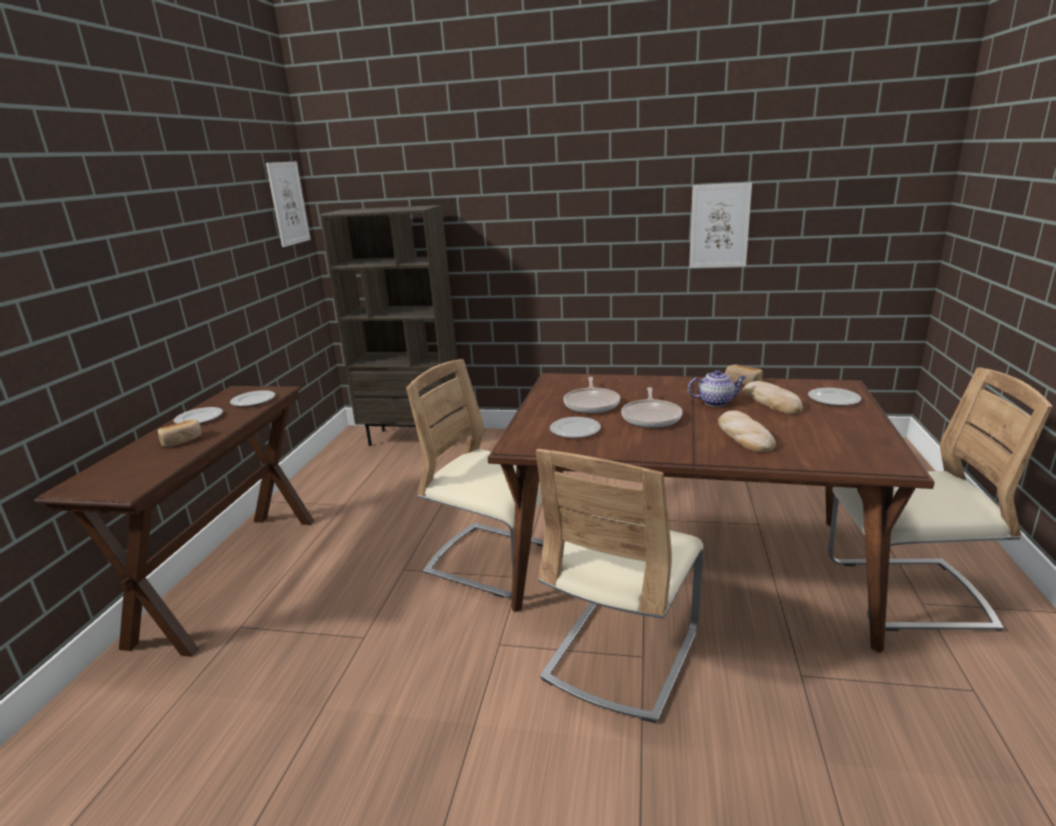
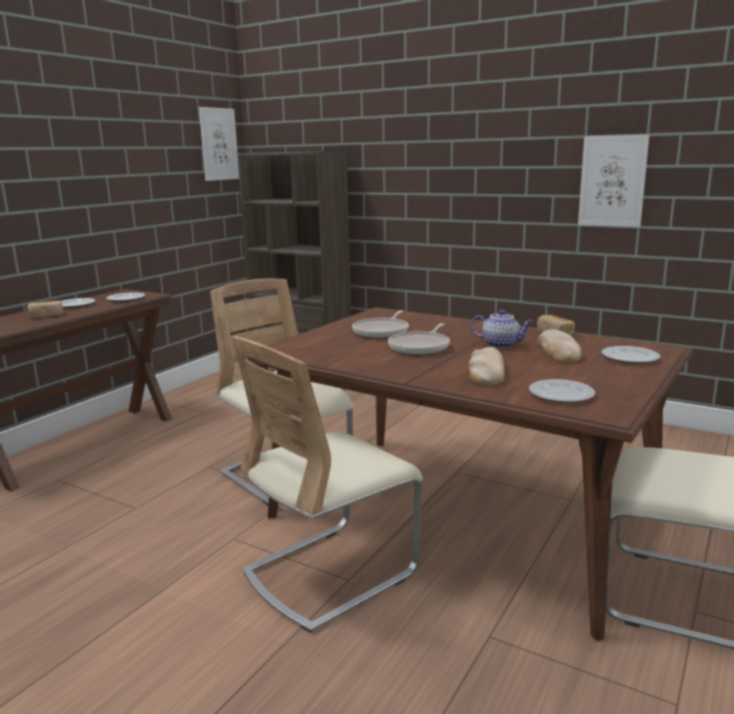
camera: 20 degrees right, 5 degrees down
plate [550,417,601,438] -> plate moved to [529,379,595,403]

